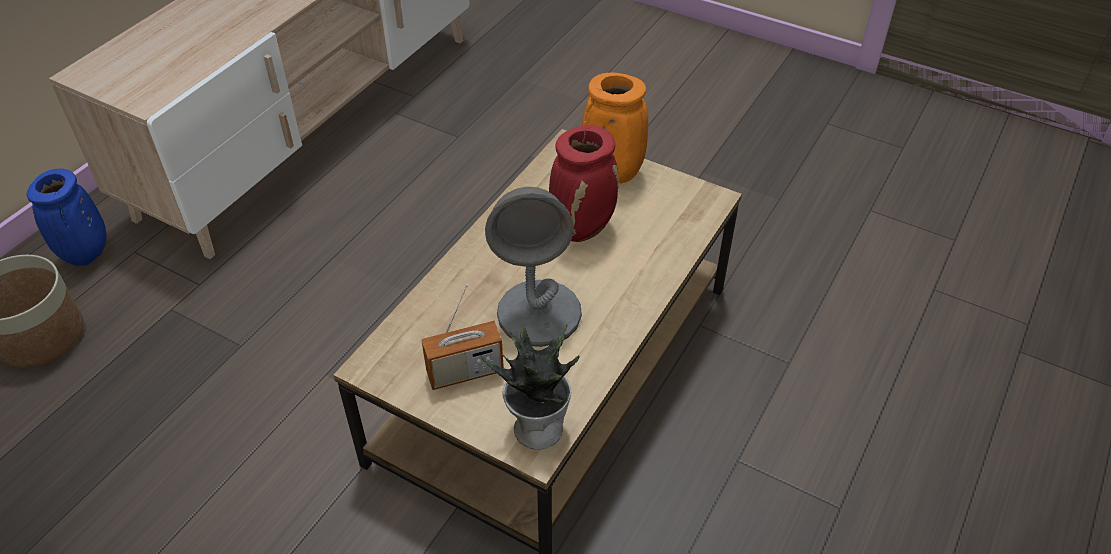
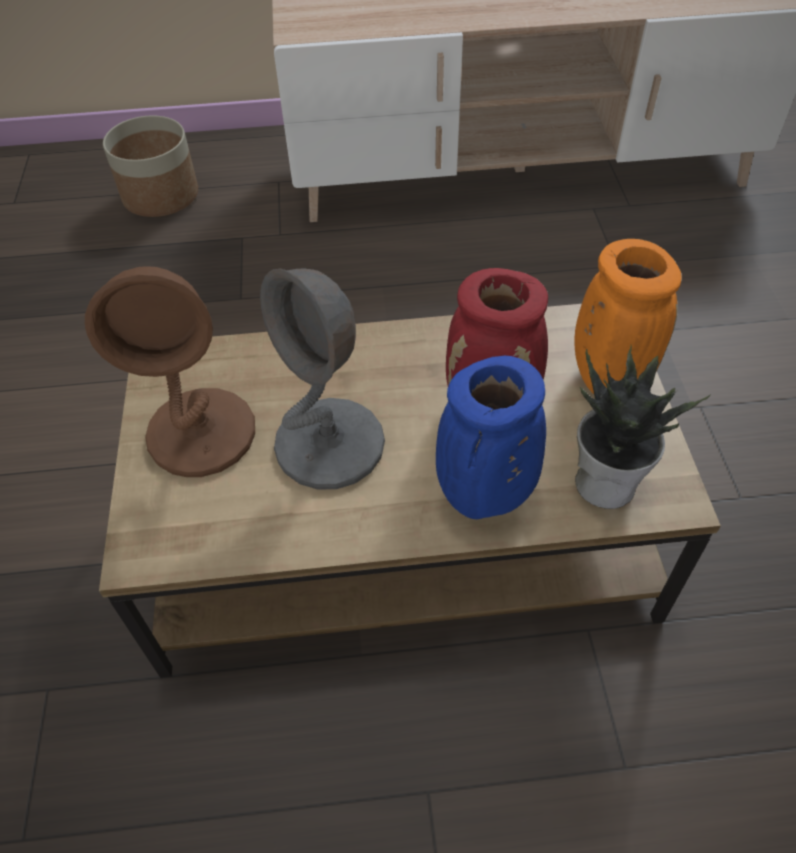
camera: 55 degrees right, 5 degrees up
blue vase [27,169,106,266] -> blue vase moved to [436,356,546,519]
radio [421,284,504,390] -> brown table lamp [85,266,255,477]
potted plant [481,324,579,450] -> potted plant moved to [575,345,711,509]

